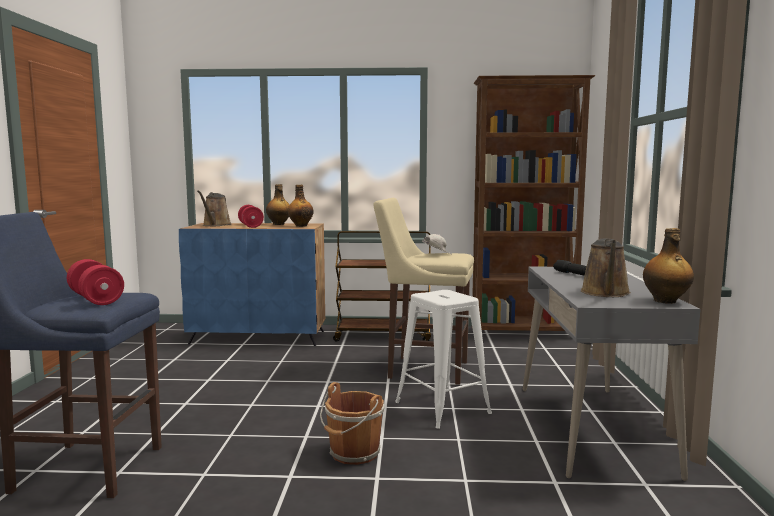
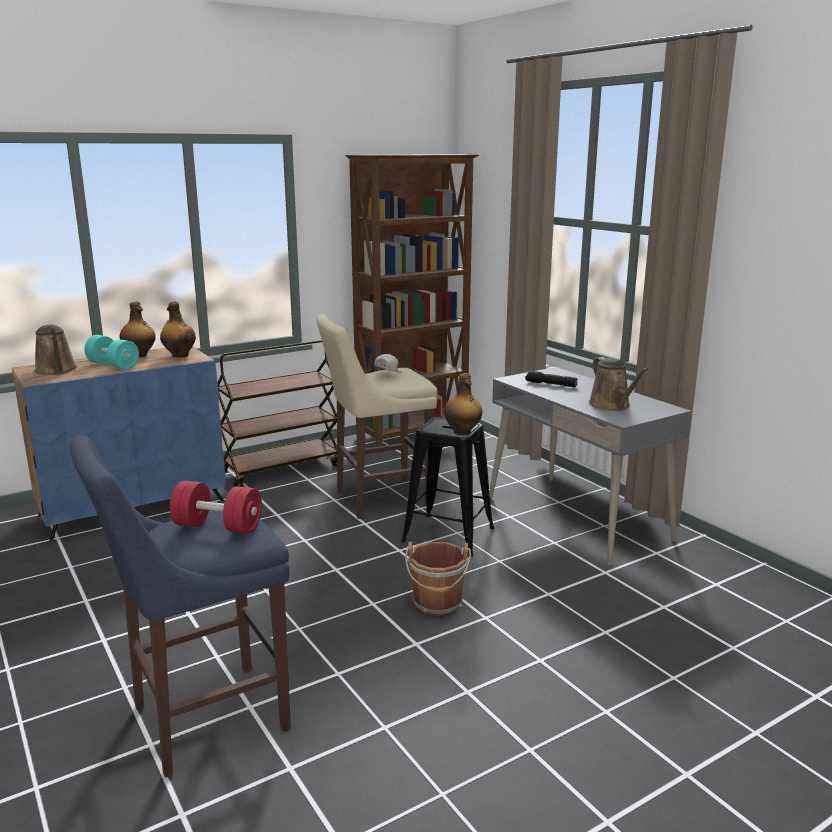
camera: 35 degrees left, 10 degrees up
red dumbbell [238,205,264,228] -> turquoise dumbbell [84,335,139,369]
white stool [395,290,492,429] -> black stool [401,417,494,557]
bottle [643,228,694,304] -> bottle moved to [444,373,482,435]

